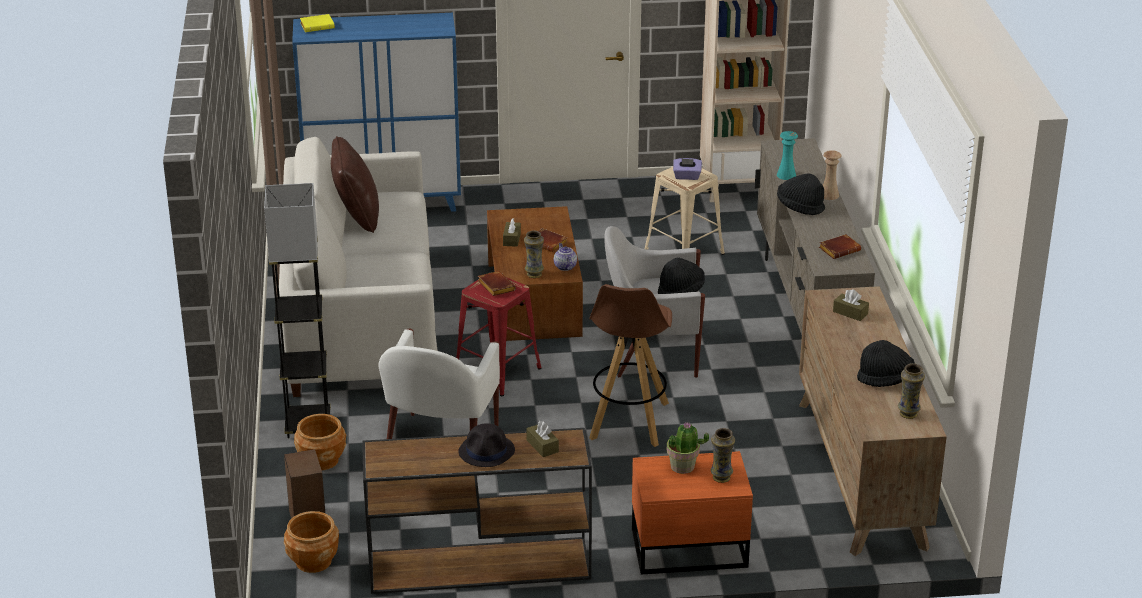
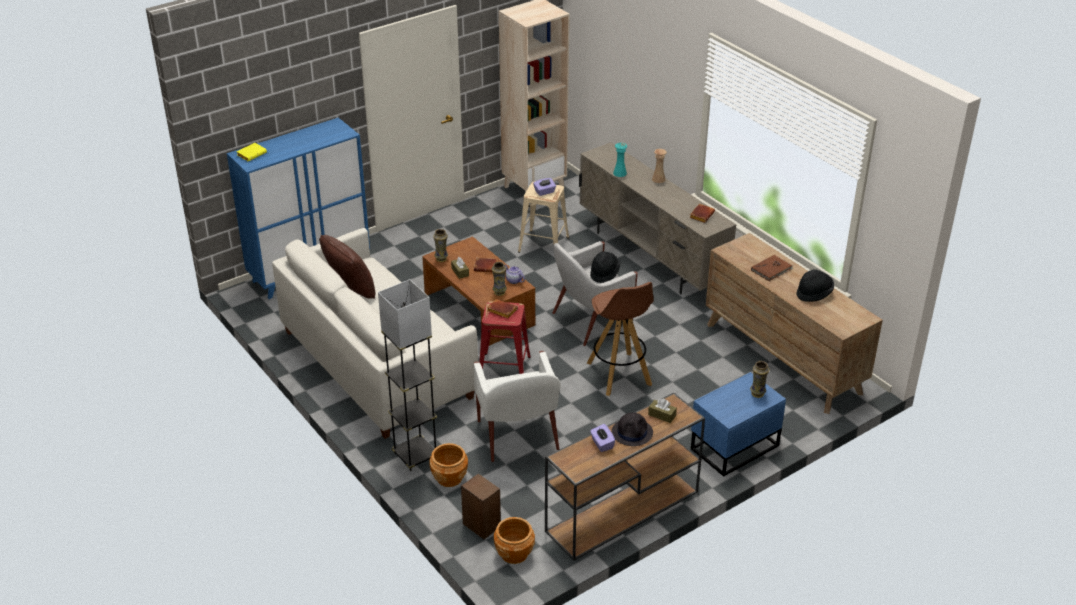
camera: 30 degrees left, 5 degrees up
orange nightstand [632,451,753,575] -> blue nightstand [691,372,786,477]
potted plant [667,422,709,474] -> none
black hat [777,173,825,215] -> none
brown tissue box [833,290,869,321] -> none
vase [898,363,925,419] -> vase moved to [433,229,448,262]
none -> purple tissue box [590,424,615,452]
none -> brown book [751,255,794,281]

